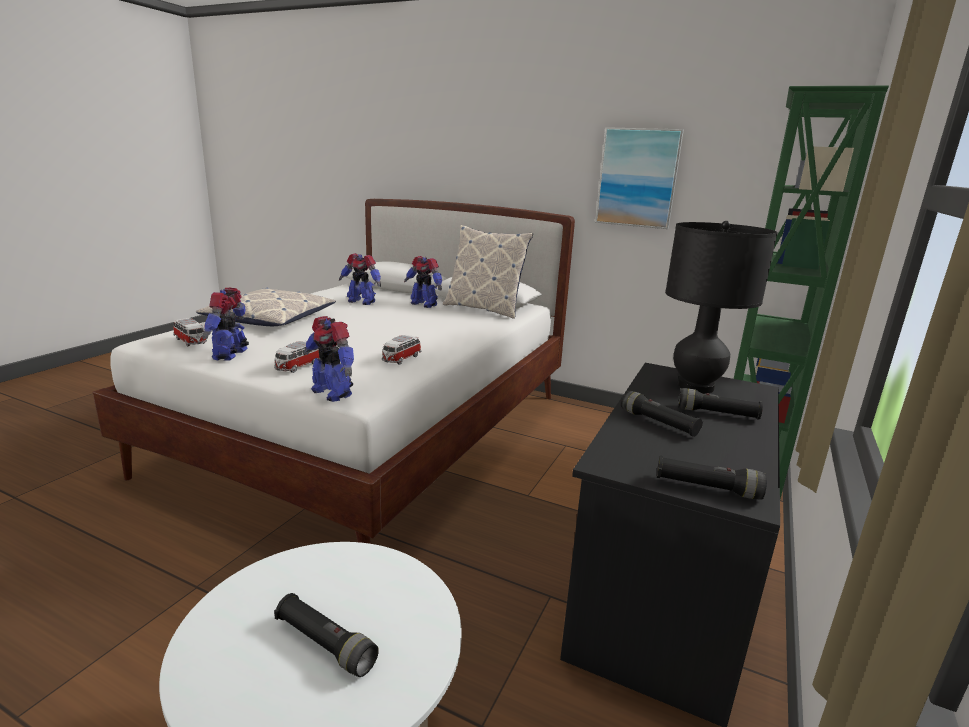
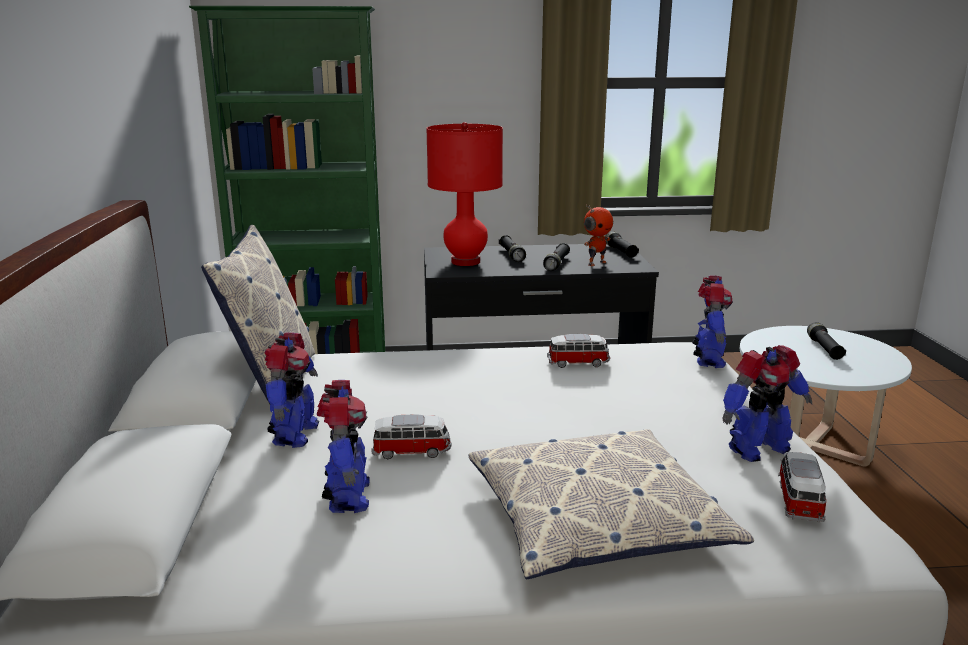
camera: 120 degrees left, 0 degrees up
toy car [274,341,320,373] -> toy car moved to [371,415,451,459]
picture [595,127,684,229] -> none
black table lamp [665,221,778,394] -> red table lamp [426,122,503,266]
none -> toy robot [584,204,613,266]

